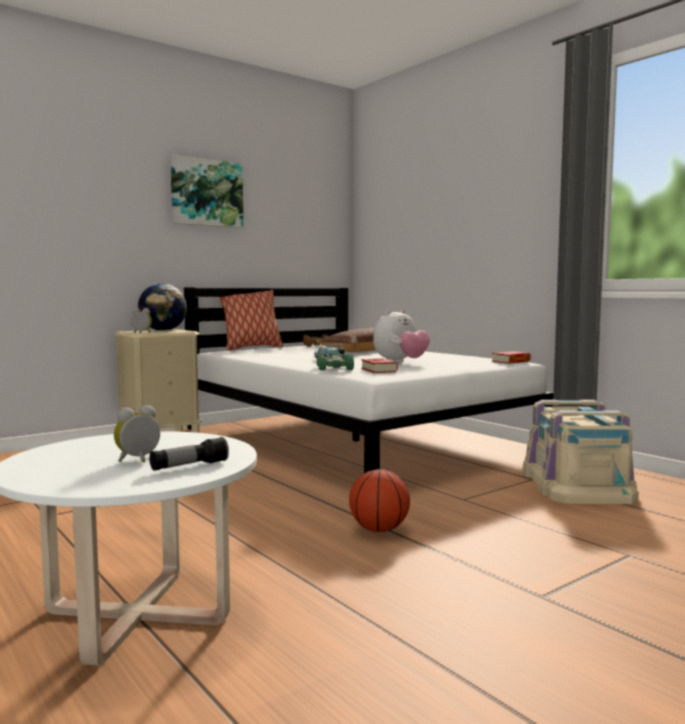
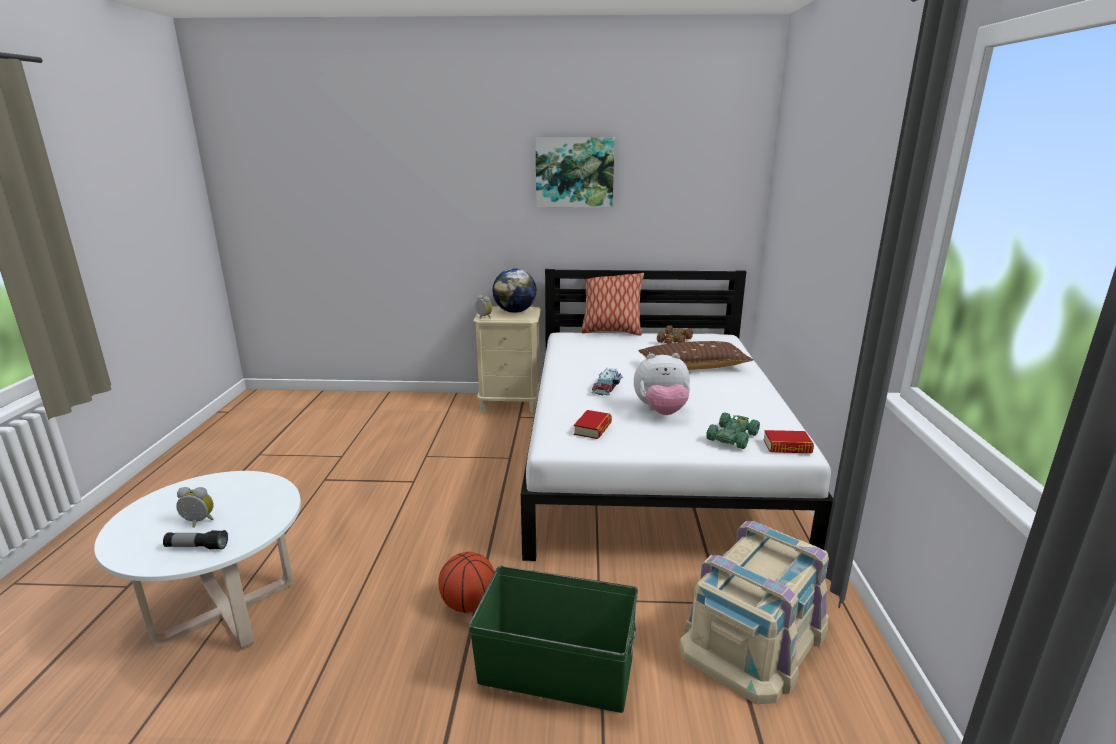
camera: 40 degrees right, 15 degrees up
green toy car [317,353,354,371] -> green toy car moved to [706,412,760,449]
none -> green storage box [469,566,638,713]

